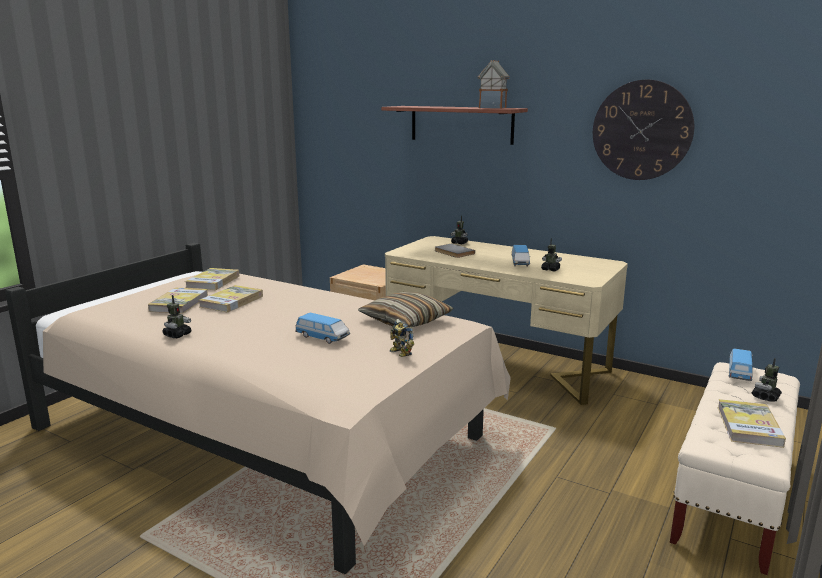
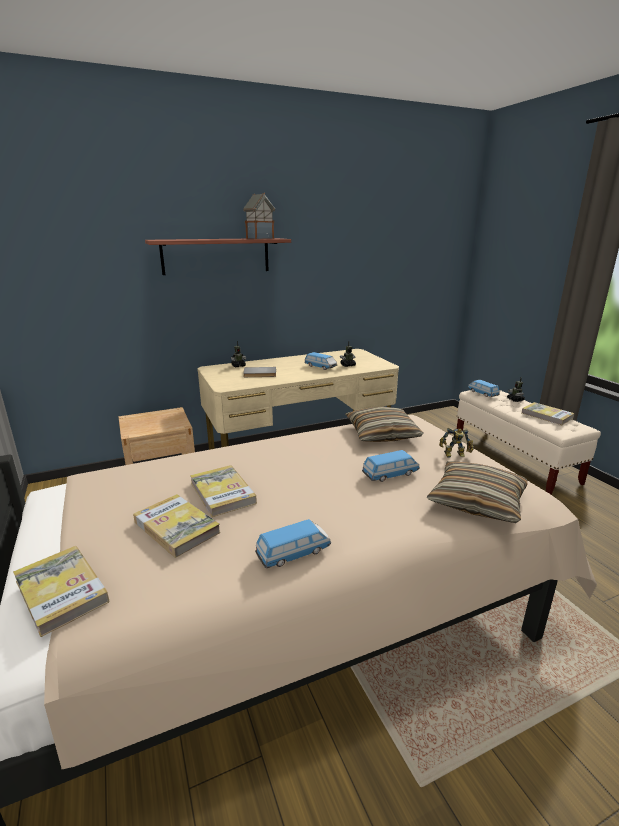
camera: 55 degrees left, 5 degrees up
toy robot [162,295,191,338] -> toy car [255,519,331,568]
book [185,268,239,290] -> book moved to [13,546,110,637]
wall clock [593,80,694,180] -> none
none -> pillow [427,461,528,523]

